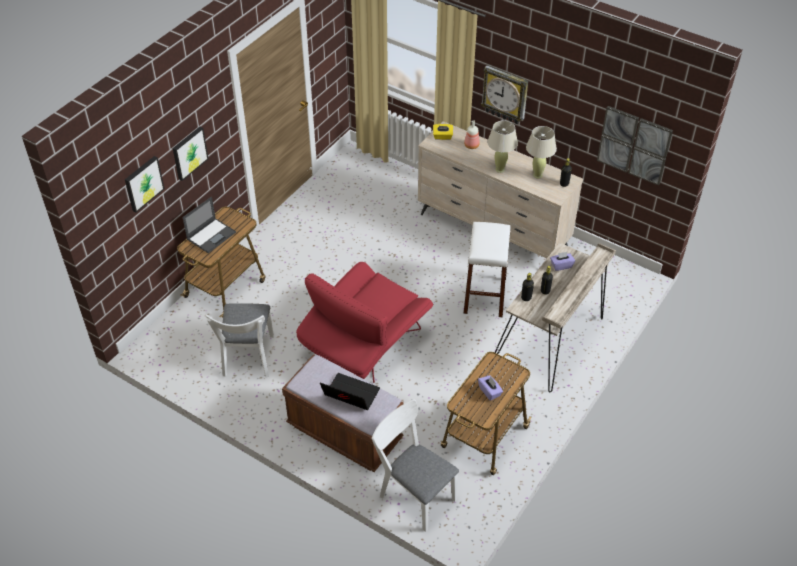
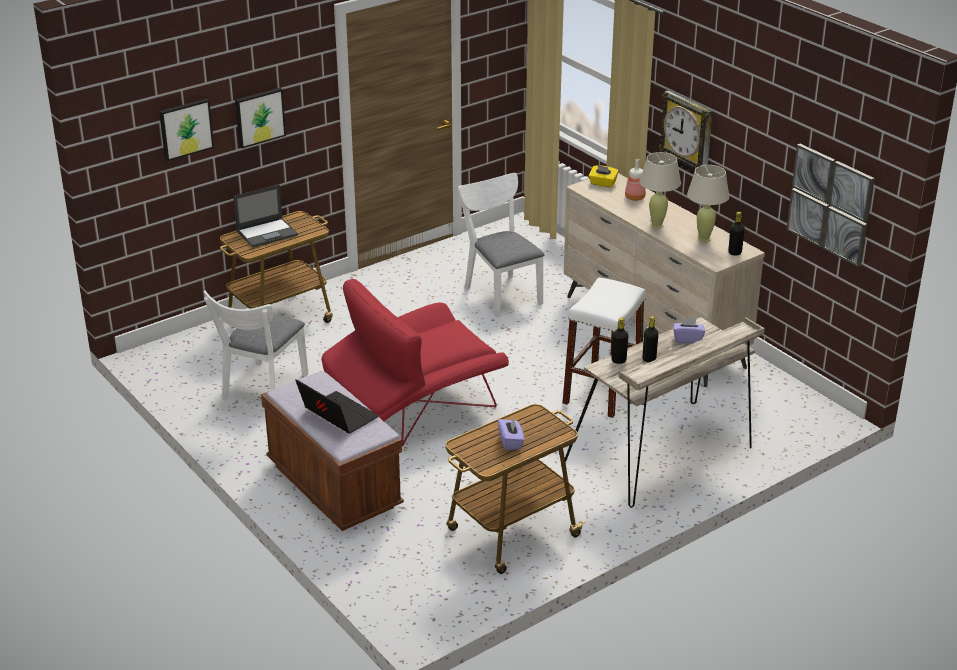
camera: 20 degrees right, 15 degrees down
white chair [371,400,459,532] -> white chair moved to [458,173,544,317]

